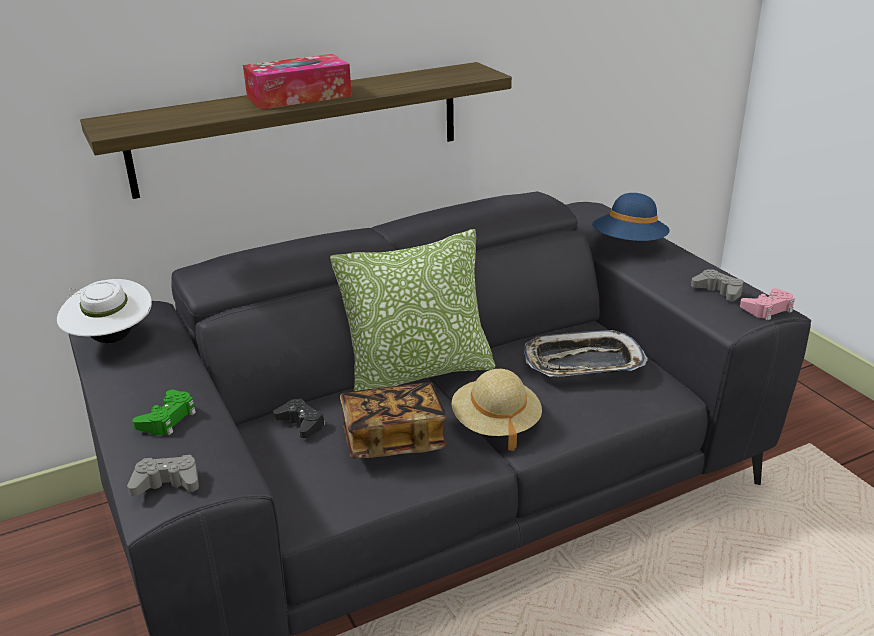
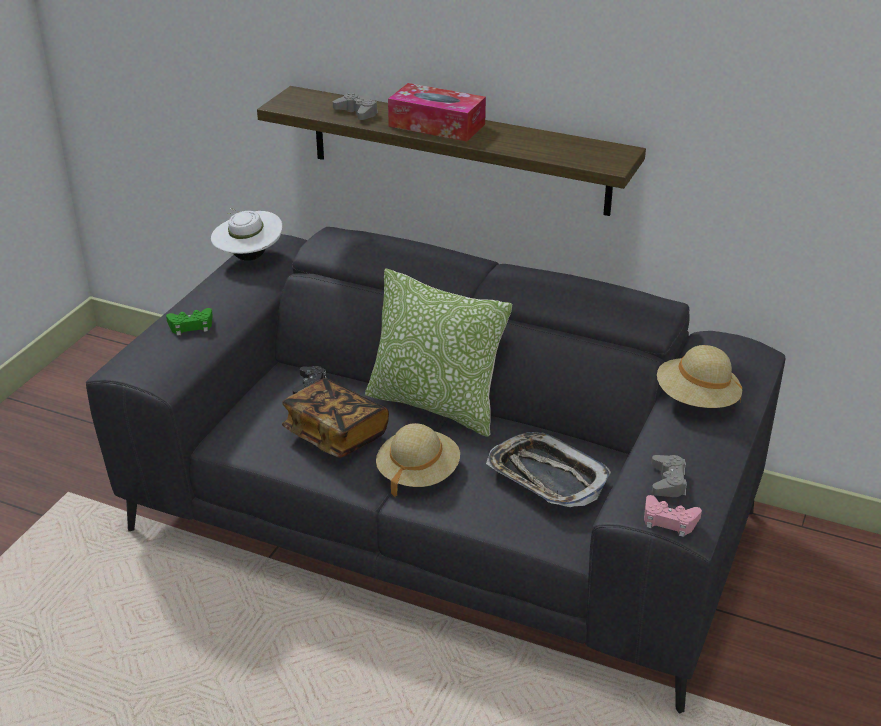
camera: 50 degrees right, 5 degrees up
grey game controller [127,455,199,496] -> grey game controller moved to [333,93,378,120]
blue hat [592,193,670,241] -> beige hat [657,345,743,408]

